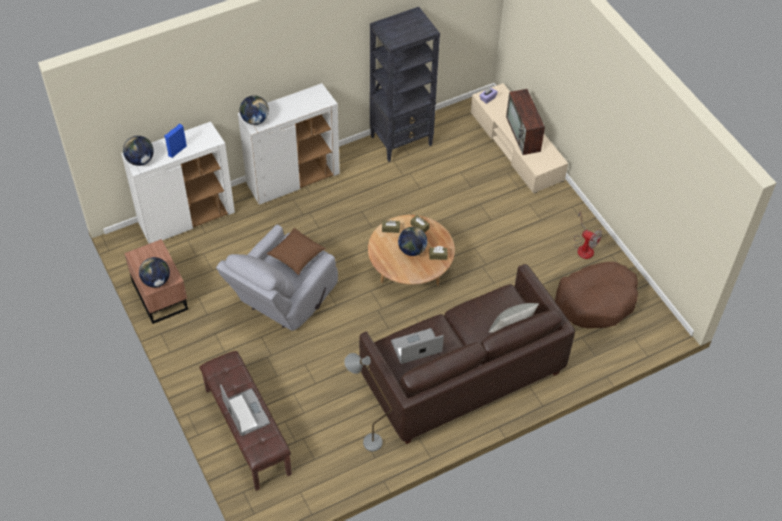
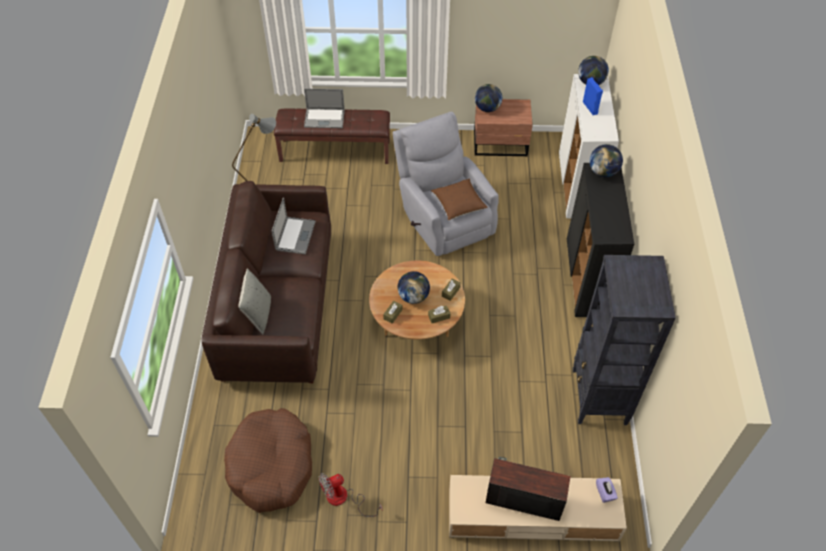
camera: 120 degrees right, 0 degrees up
white cabinet [238,83,340,205] -> black cabinet [567,163,634,317]

